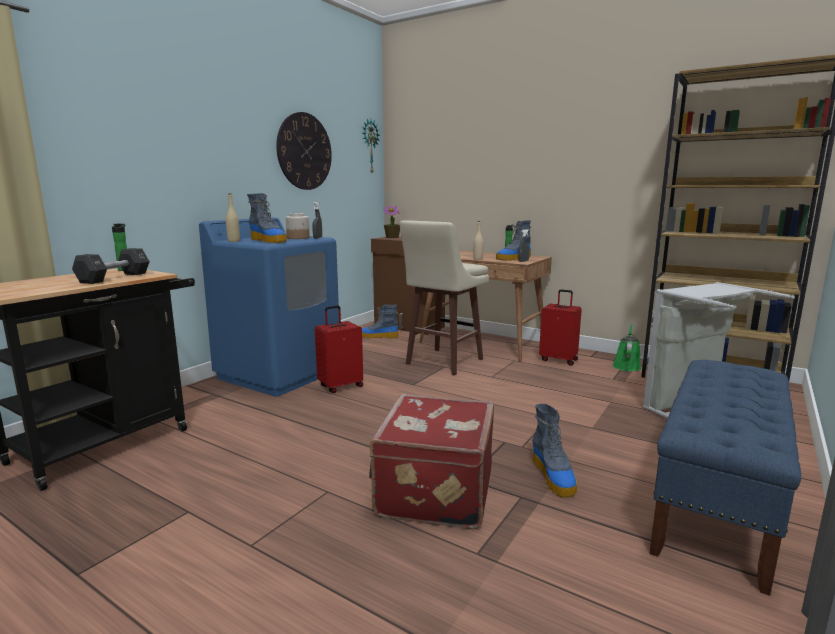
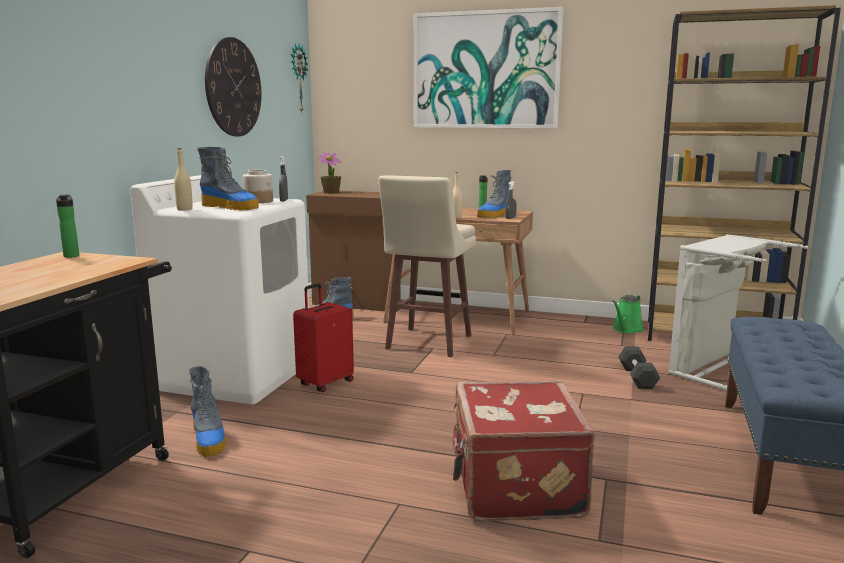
camera: 15 degrees left, 0 degrees up
black dumbbell [72,248,150,284] -> black dumbbell moved to [618,346,660,389]
blue washing machine [199,217,339,397] -> white washing machine [130,175,309,404]
boot [532,404,577,498] -> boot moved to [189,366,226,457]
red suitcase [539,290,582,366] -> none
green watering can [612,324,642,371] -> green watering can turned 150 degrees counterclockwise [612,295,644,333]
none -> picture [414,7,563,129]

